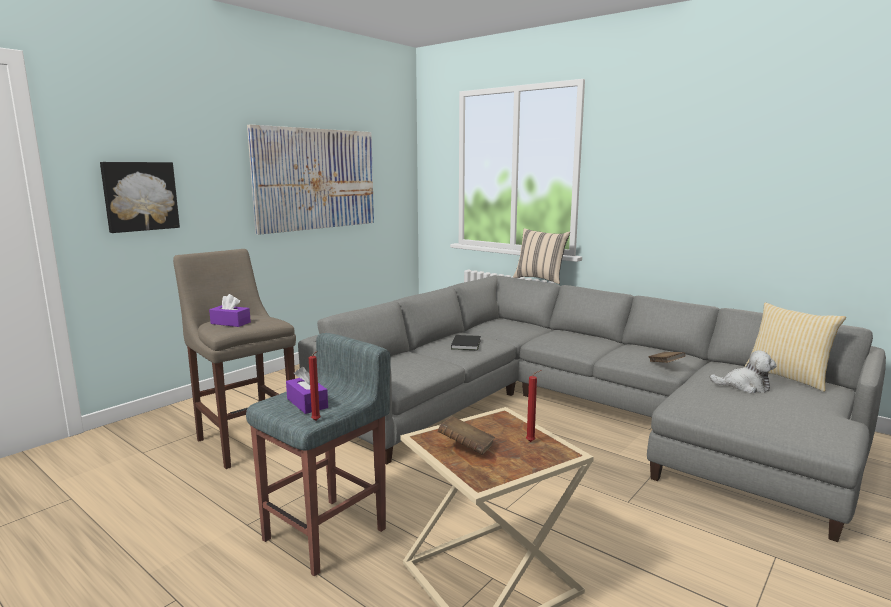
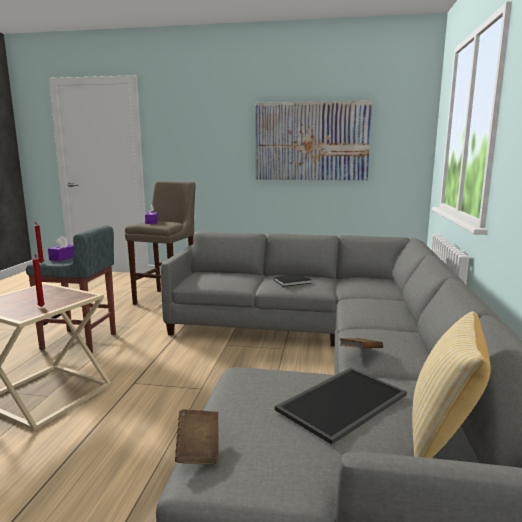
camera: 60 degrees right, 0 degrees up
picture [100,162,180,233] -> none
brown book [438,416,495,455] -> brown book moved to [175,409,219,465]
beige pillow [513,228,570,284] -> none
plush toy [710,350,776,393] -> tray [275,368,407,445]

